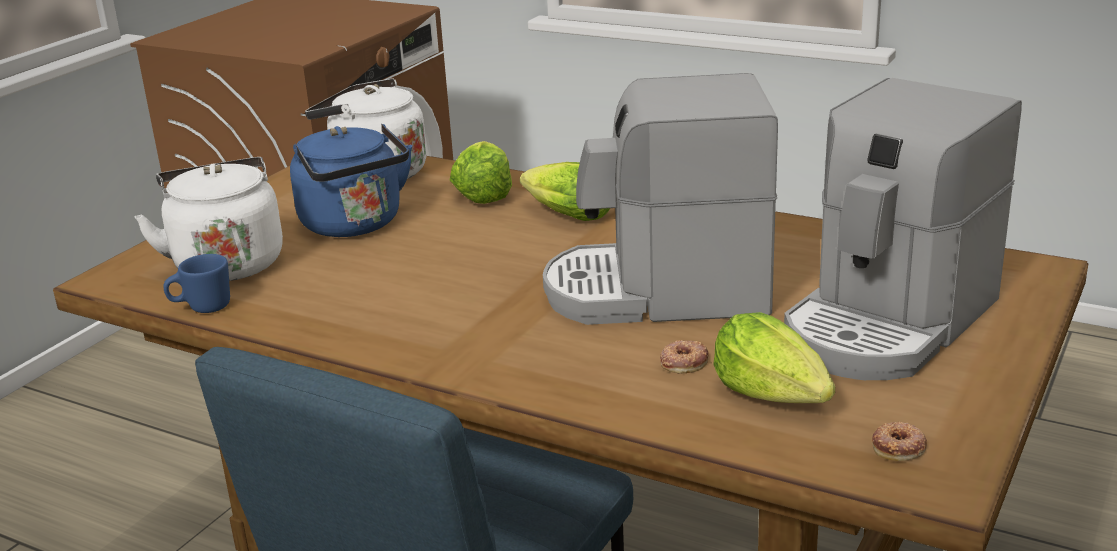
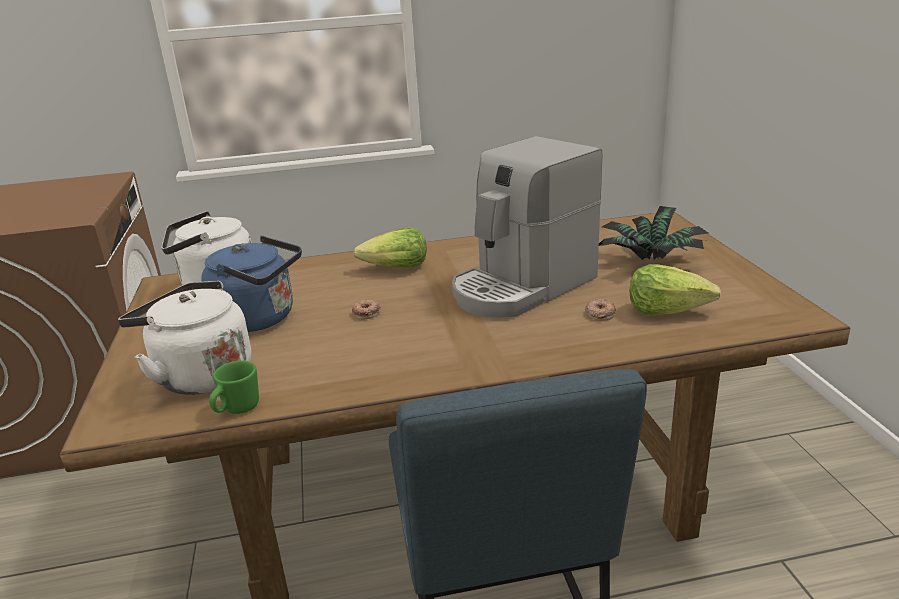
camera: 40 degrees left, 0 degrees up
blue mug [163,254,230,313] -> green mug [209,361,259,414]
lettuce [450,141,512,204] -> none
coffee machine [784,78,1022,380] -> potted plant [599,206,708,260]
donut [872,422,927,461] -> donut moved to [352,300,381,320]

